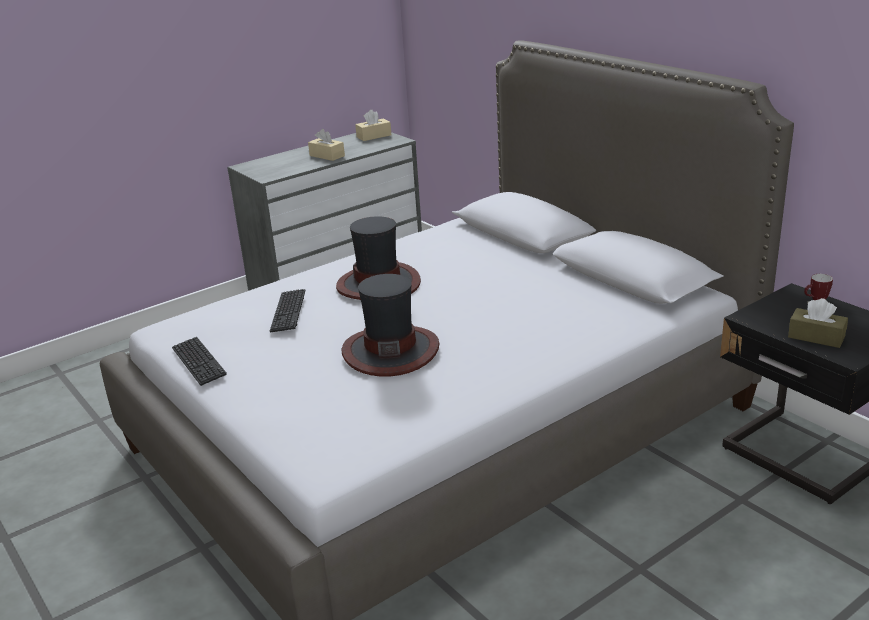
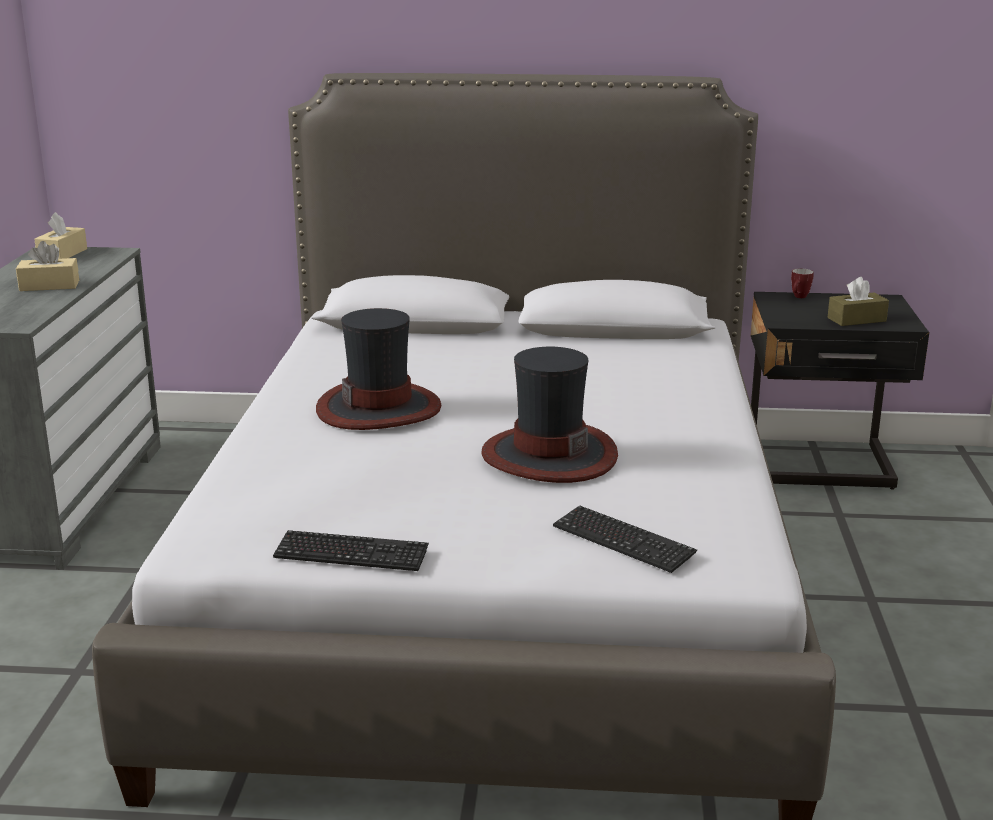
camera: 50 degrees left, 5 degrees down
keyboard [270,289,305,332] -> keyboard moved to [553,505,697,573]

